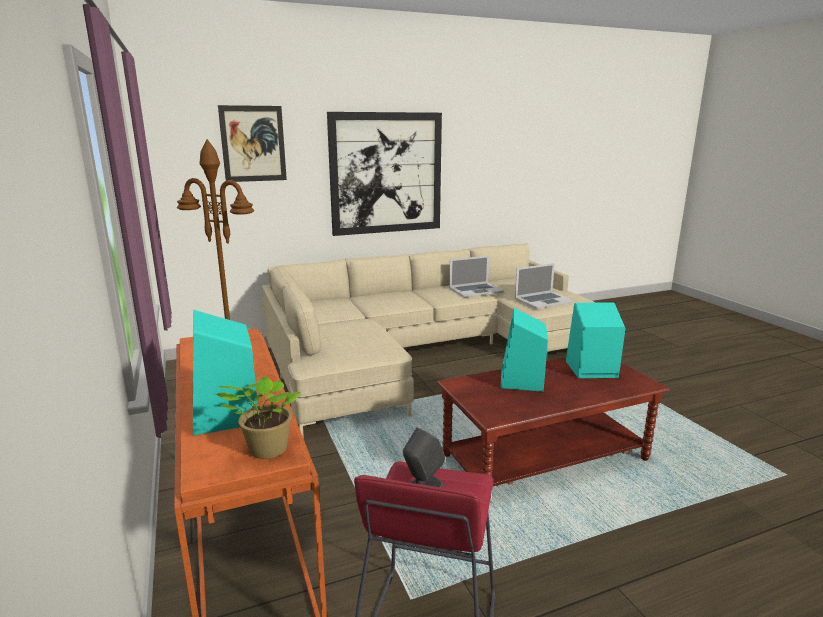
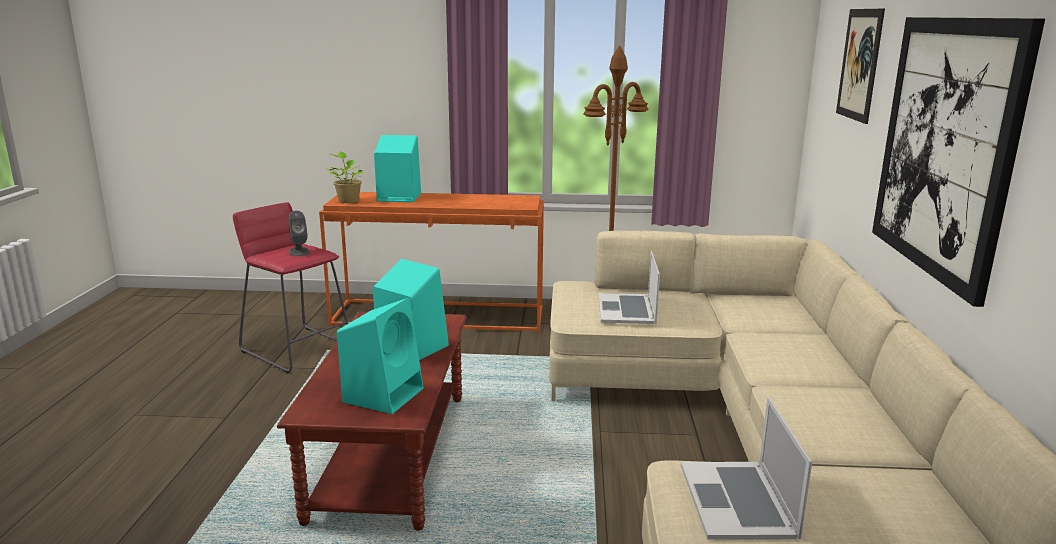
camera: 115 degrees right, 0 degrees up
laptop [449,256,504,297] -> laptop moved to [598,251,660,324]

